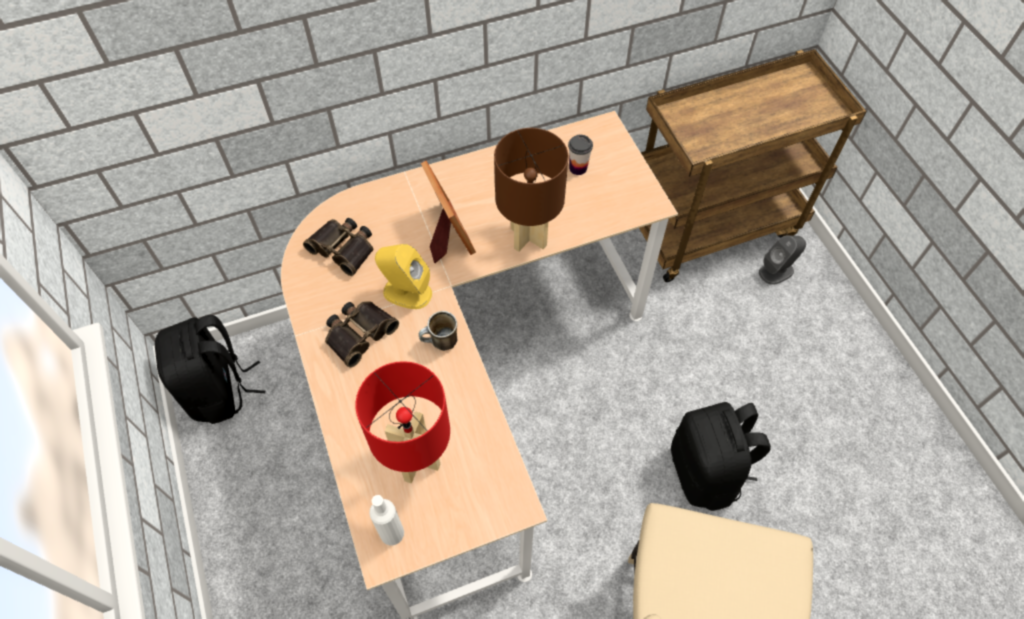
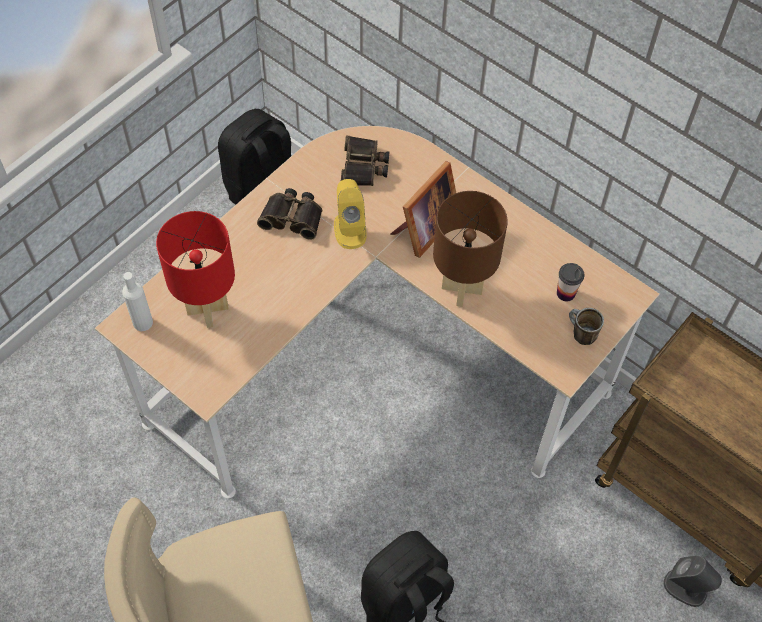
camera: 60 degrees right, 0 degrees up
mug [419,311,458,351] -> mug moved to [569,308,604,345]

